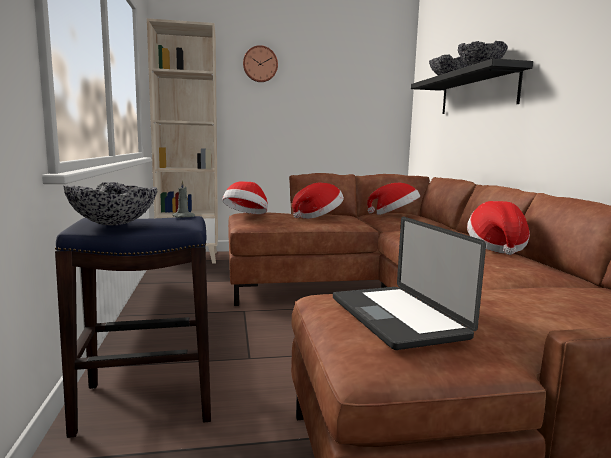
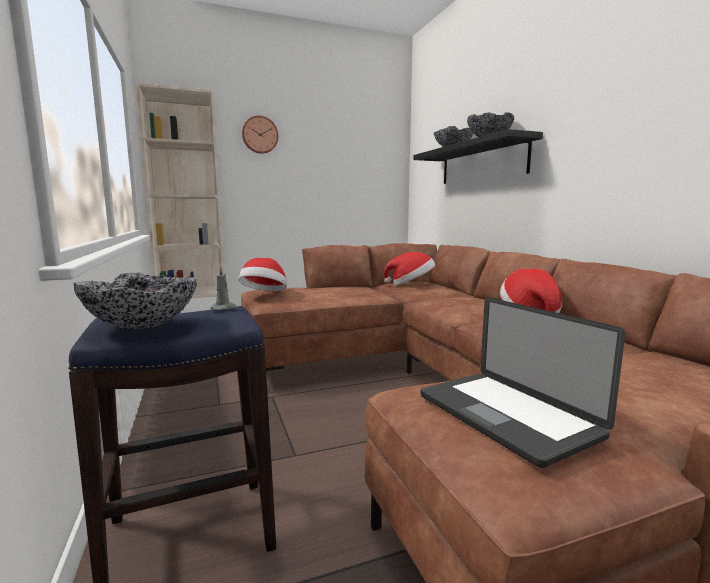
camera: 10 degrees left, 0 degrees up
hat [292,182,344,219] -> none

